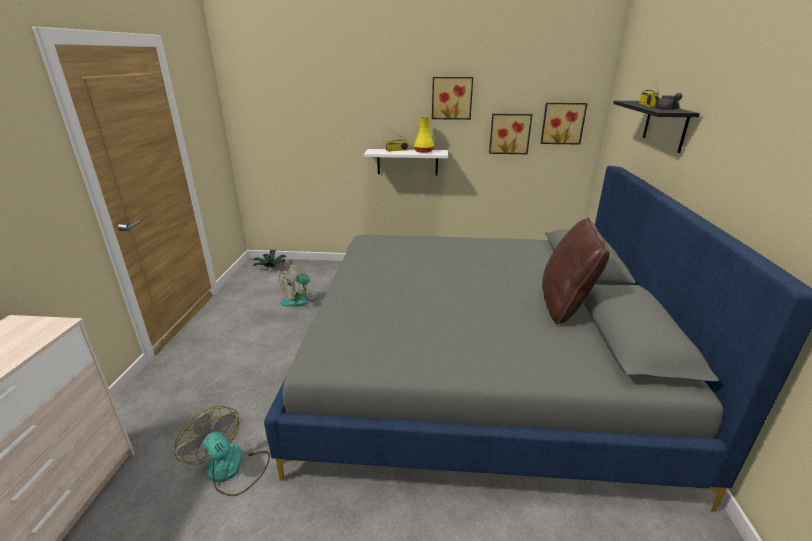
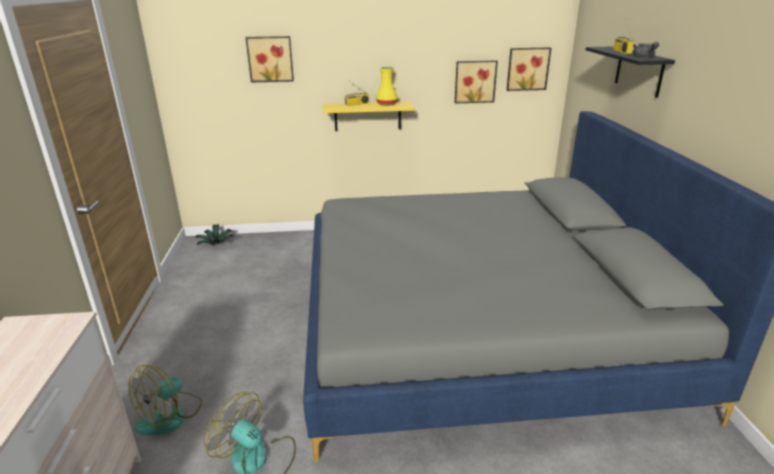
camera: 10 degrees left, 0 degrees up
fan [279,262,320,307] -> fan moved to [128,365,202,435]
white shelf [364,149,448,175] -> yellow shelf [323,101,415,131]
picture [432,77,473,120] -> picture moved to [245,36,294,83]
brown pillow [542,218,610,324] -> none

